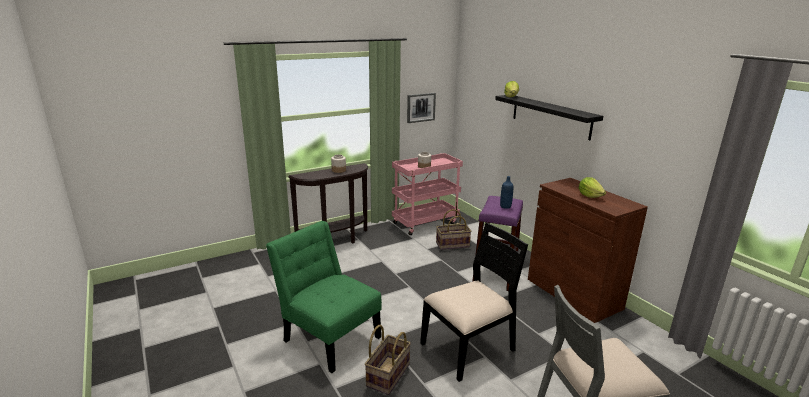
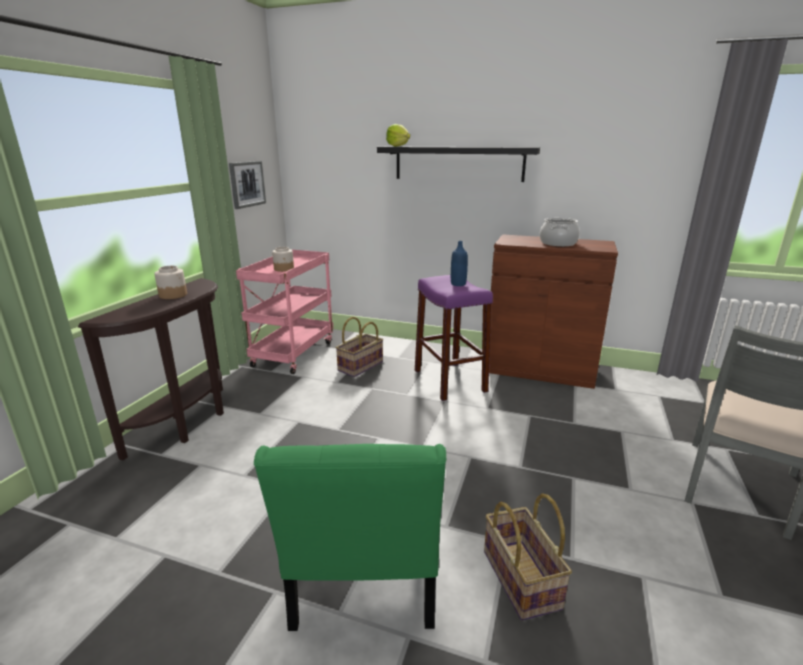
camera: 40 degrees left, 0 degrees up
green chair [266,221,382,373] -> green chair turned 90 degrees counterclockwise [254,444,446,631]
black chair [420,223,528,382] -> none
lettuce [579,177,606,198] -> cooking pot [540,218,580,247]

